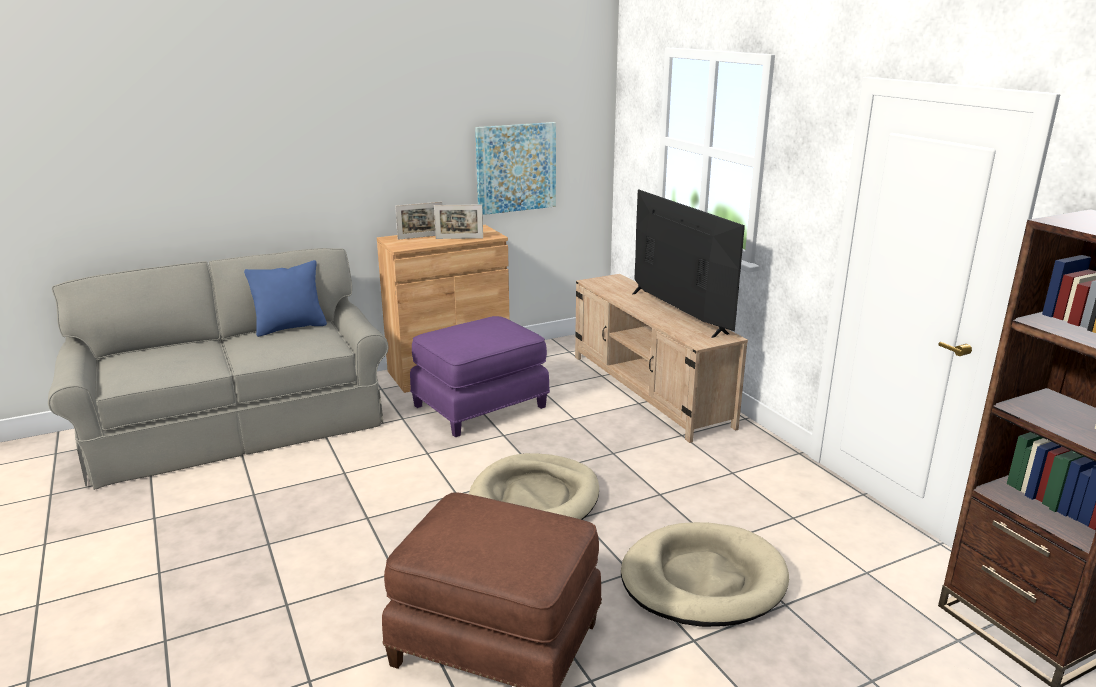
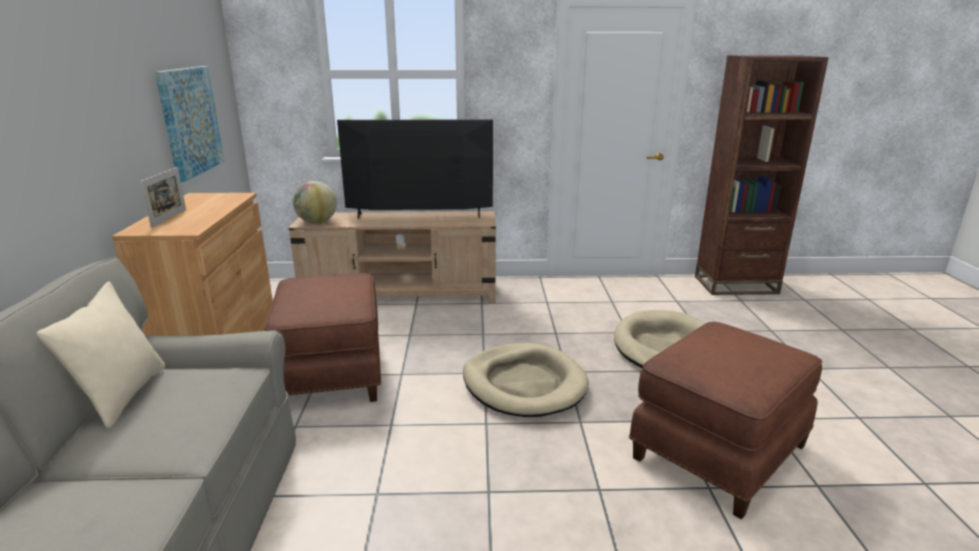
camera: 65 degrees left, 0 degrees up
blue pillow [244,260,327,337] -> beige pillow [36,282,165,429]
purple ottoman [410,316,550,437] -> brown ottoman [265,273,381,402]
picture frame [434,205,483,239] -> none
none -> globe [293,181,337,224]

